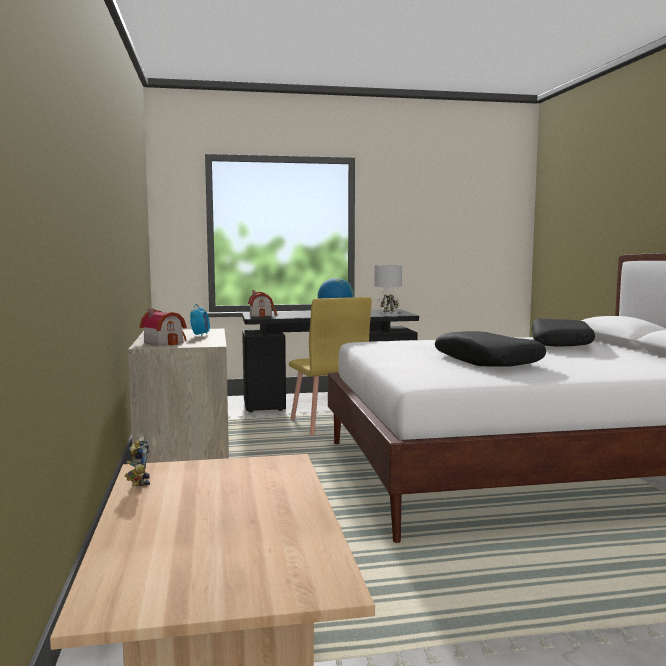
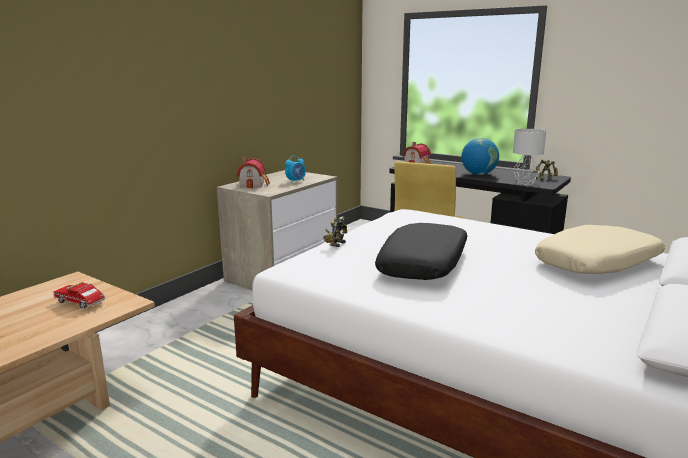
camera: 45 degrees right, 10 degrees up
toy robot [125,437,150,486] -> toy robot moved to [323,216,347,247]
black pillow [532,318,595,346] -> beige pillow [535,225,665,274]
none -> toy truck [53,282,105,309]

